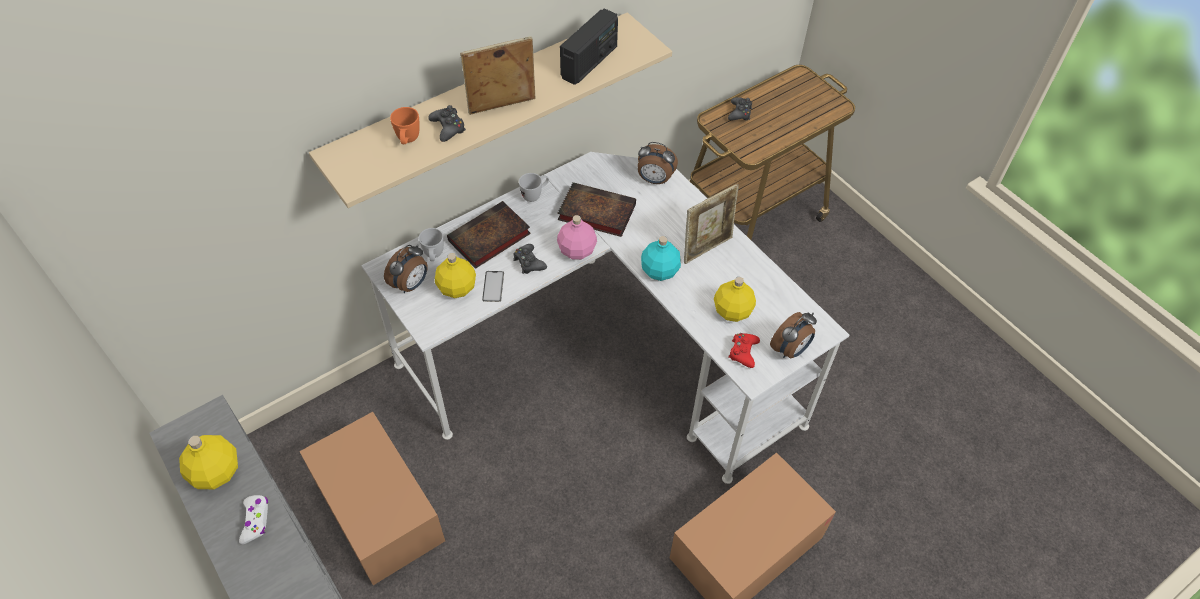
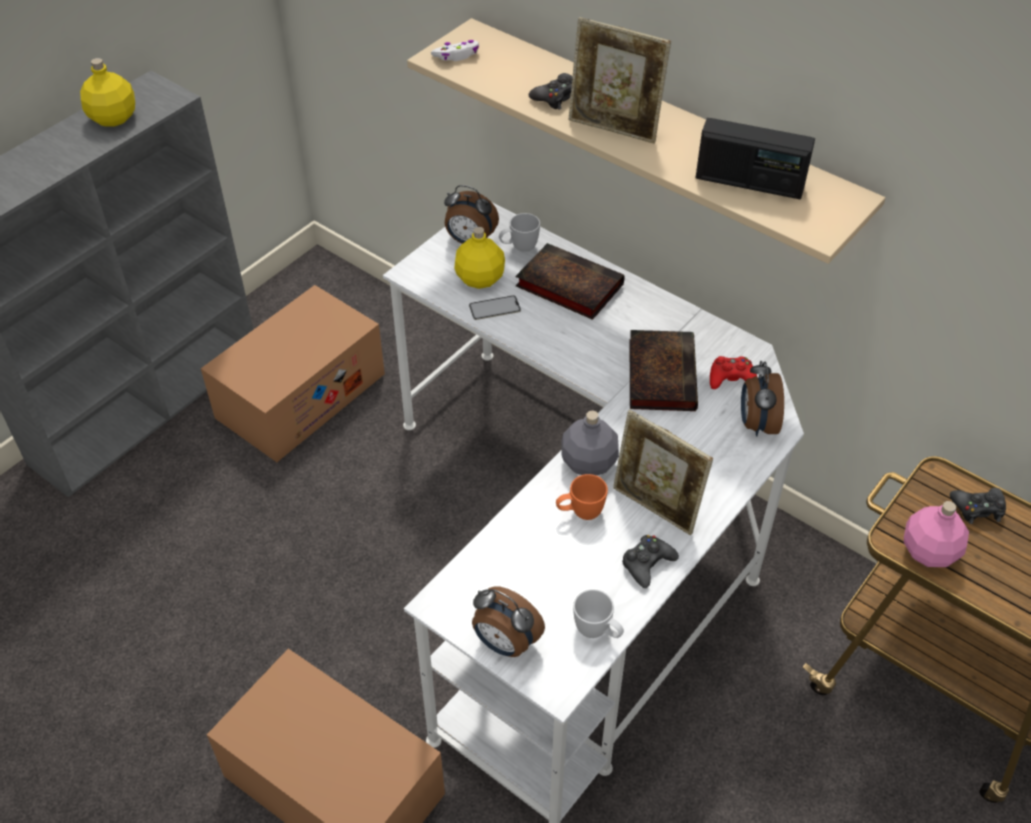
camera: 75 degrees right, 5 degrees down
white game controller [239,495,268,544] -> white game controller moved to [431,40,479,61]
orange mug [390,107,420,144] -> orange mug moved to [556,474,608,520]
picture frame [460,36,535,115] -> picture frame turned 150 degrees clockwise [569,17,671,144]
black game controller [513,244,547,274] -> black game controller moved to [622,535,679,588]
white mug [519,173,549,202] -> white mug moved to [573,589,624,638]
pink bottle [557,215,597,260] -> pink bottle moved to [904,501,969,567]
turquoise bottle [641,236,681,281] -> grey bottle [561,410,619,475]
yellow bottle [714,277,756,322] -> none
red game controller [728,333,760,368] -> red game controller moved to [710,356,757,389]

